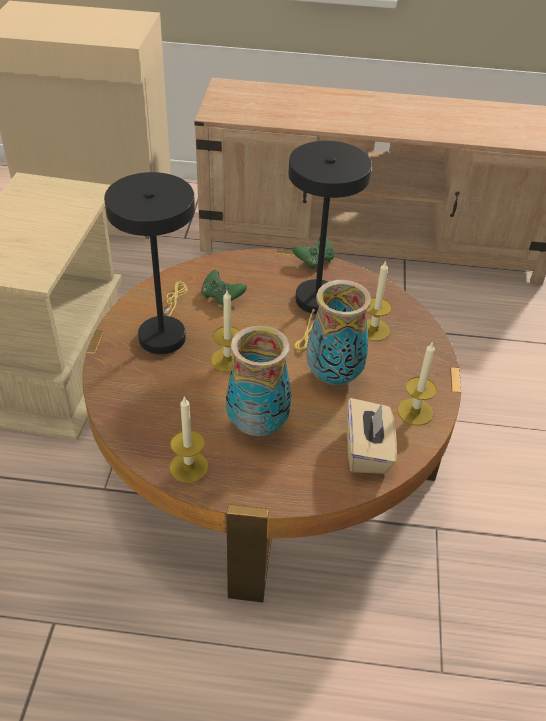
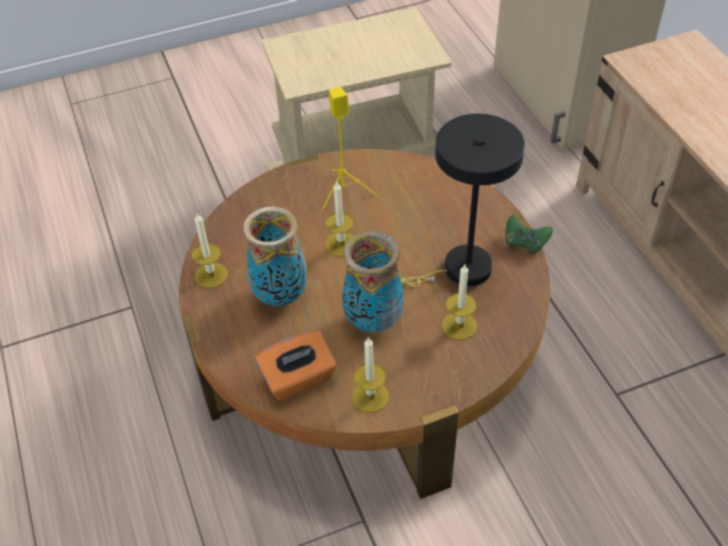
camera: 65 degrees right, 5 degrees up
black table lamp [104,172,195,354] -> yellow speaker [321,87,377,211]
green game controller [201,270,247,305] -> none
beige tissue box [346,398,397,474] -> orange tissue box [255,330,337,401]

